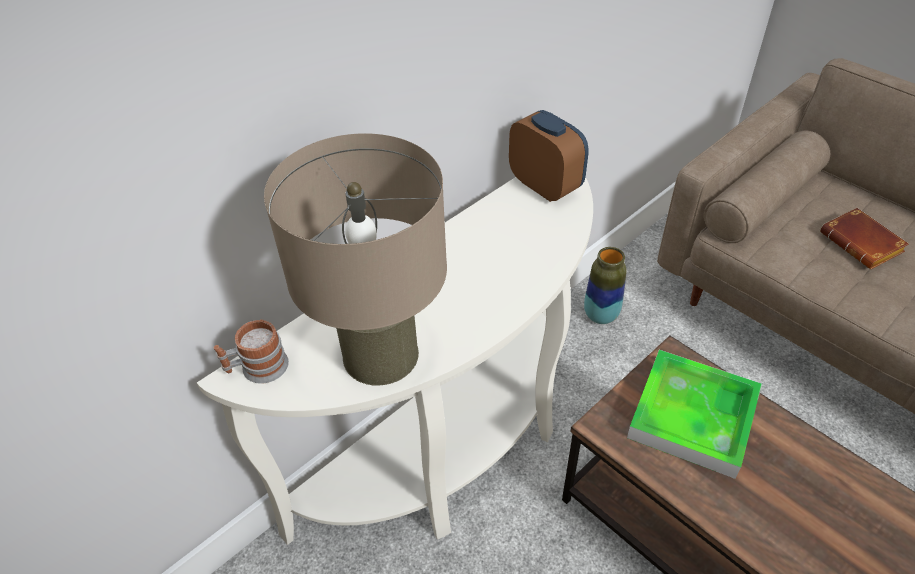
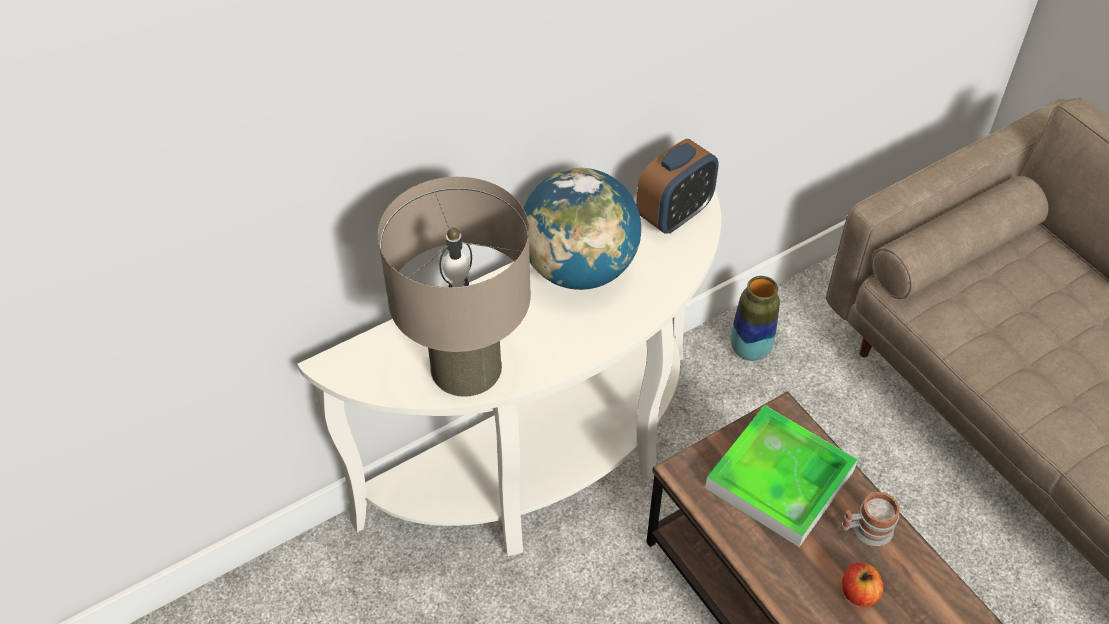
camera: 10 degrees right, 5 degrees up
mug [214,320,289,384] -> mug moved to [841,492,900,546]
alarm clock [509,110,589,202] -> alarm clock turned 75 degrees clockwise [636,139,719,234]
brown book [820,208,909,269] -> none
none -> globe [524,168,641,290]
none -> apple [842,562,884,607]

